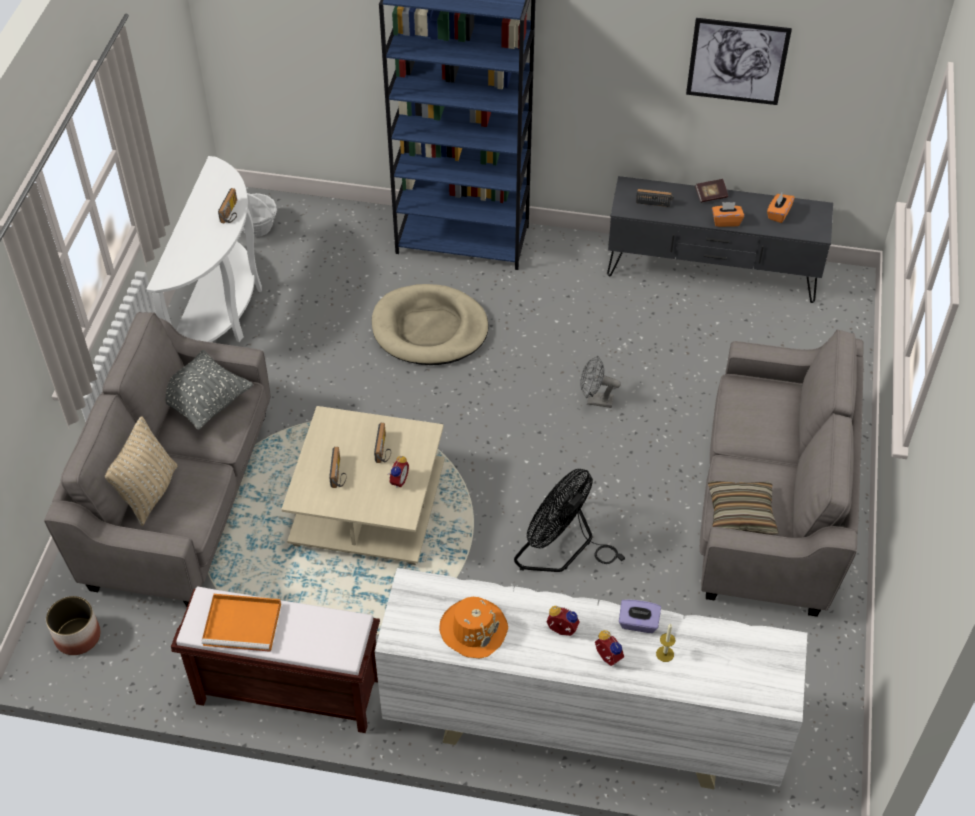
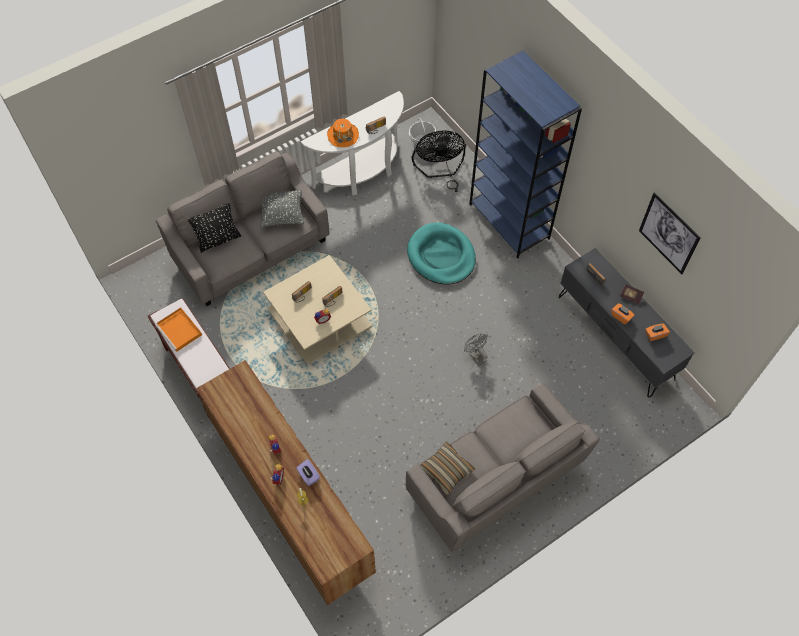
camera: 45 degrees right, 10 degrees up
planter [46,596,100,655] -> none
beige pillow [105,416,177,526] -> black pillow [188,203,241,253]
beige dog bed [372,284,489,365] -> turquoise dog bed [407,222,476,285]
white cabinet [375,568,807,789] -> brown cabinet [196,360,376,605]
orange hat [439,597,508,658] -> orange hat moved to [327,119,359,147]
black fan [514,469,625,572] -> black fan moved to [412,131,466,192]

